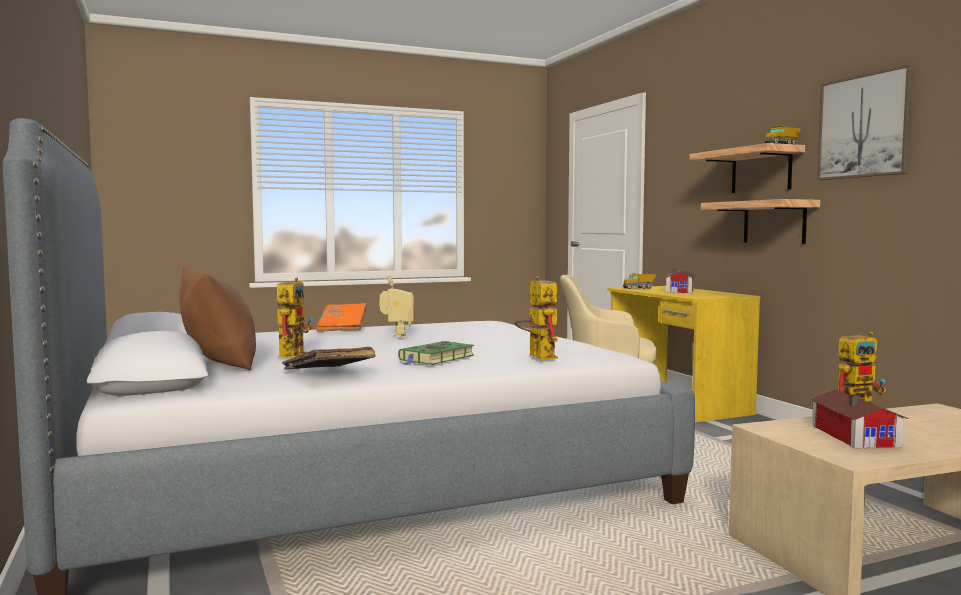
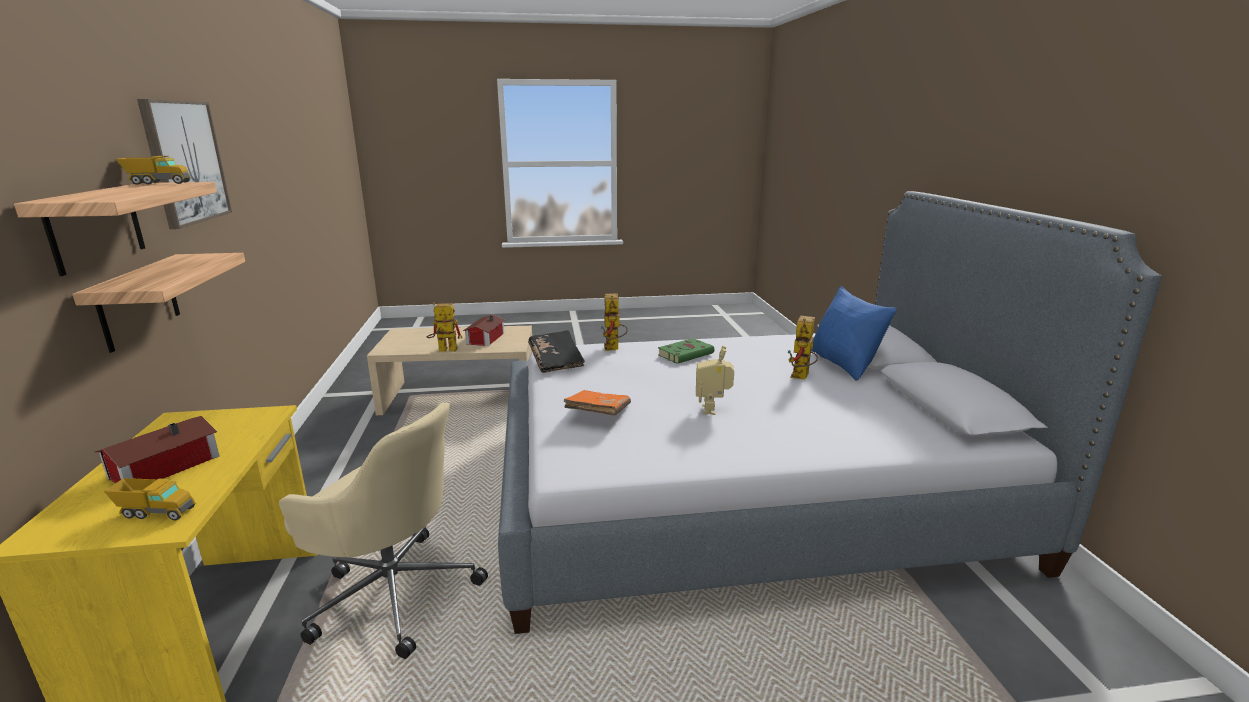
camera: 165 degrees left, 15 degrees up
brown pillow [180,267,256,371] -> blue pillow [812,286,896,381]
black book [282,347,375,370] -> black book moved to [528,330,585,373]
orange book [316,303,367,332] -> orange book moved to [564,390,631,415]

